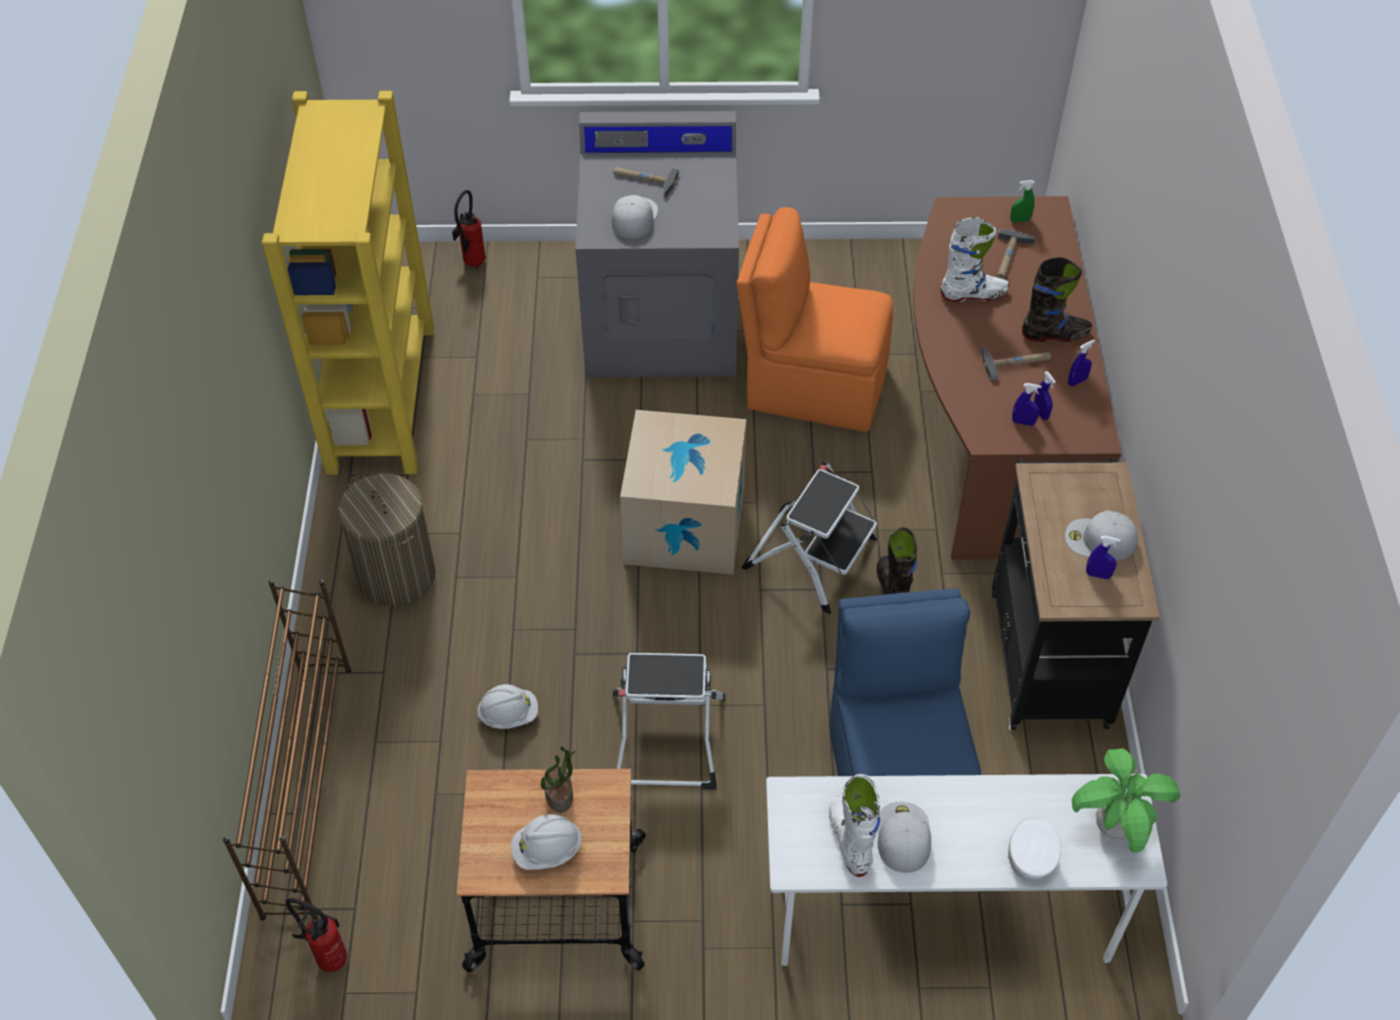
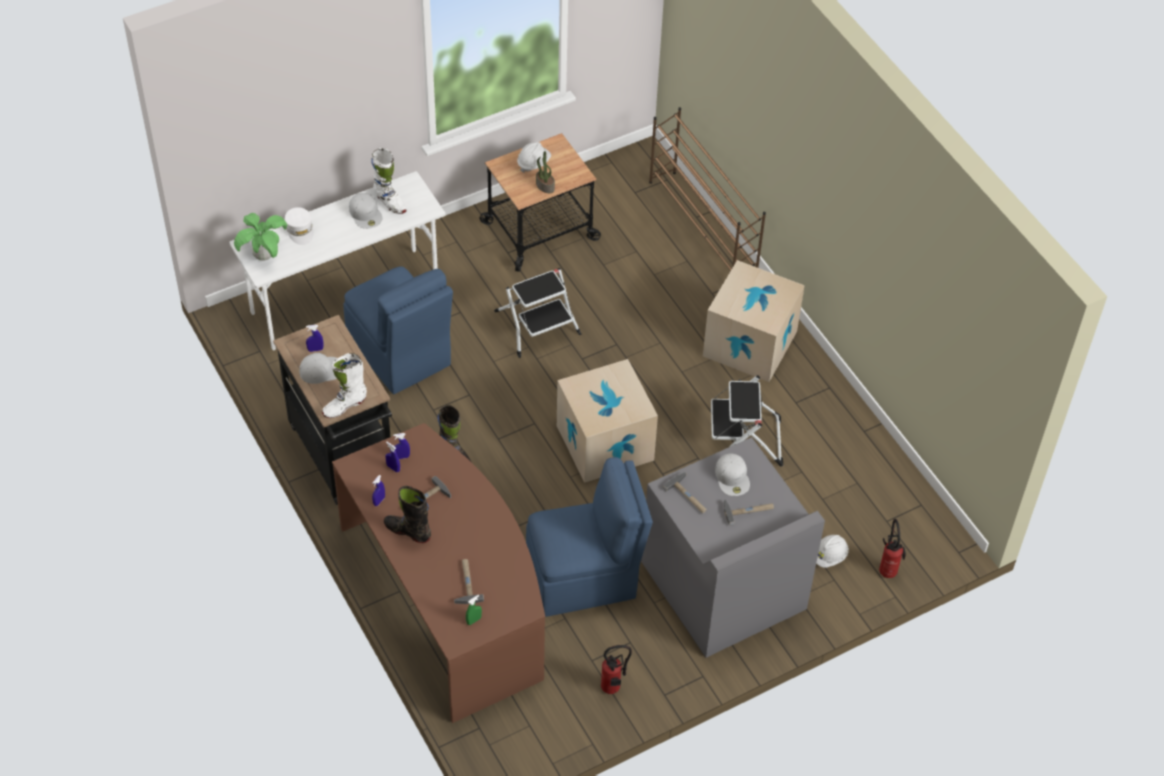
camera: 150 degrees right, 0 degrees up
yellow bookcase [262,91,434,475] -> none
fire extinguisher [286,898,347,972] -> fire extinguisher moved to [601,645,632,694]
laundry basket [338,473,436,606] -> cardboard box [703,260,805,382]
white hard hat [477,684,538,729] -> white hard hat moved to [816,535,849,568]
orange chair [736,207,893,432] -> blue chair [526,457,653,617]
step ladder [741,461,877,614] -> step ladder moved to [711,375,783,466]
white boot [941,217,1009,302] -> white boot moved to [322,353,367,418]
black boot [1022,257,1092,342] -> black boot turned 60 degrees clockwise [384,486,431,543]
none -> hammer [663,472,707,513]

